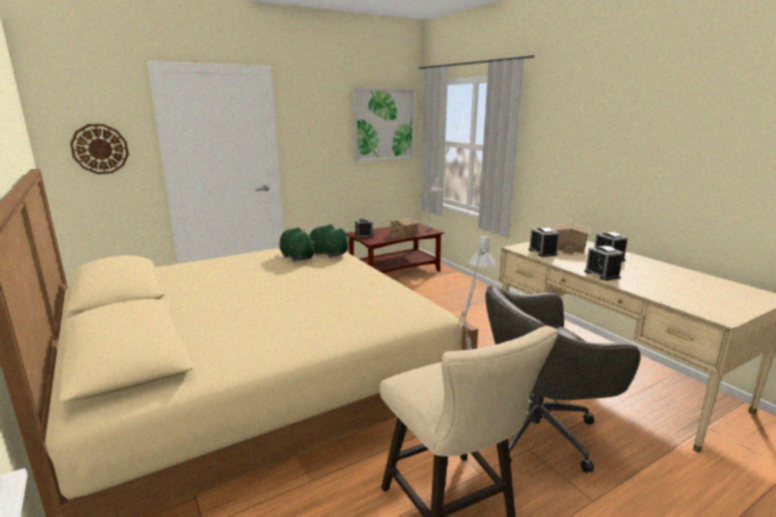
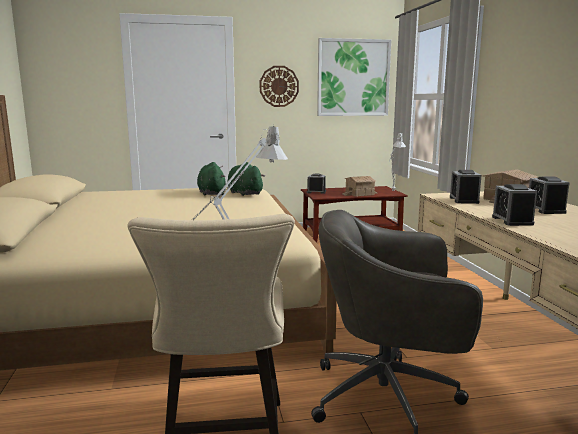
camera: 20 degrees right, 5 degrees down
wall clock [70,124,129,174] -> wall clock moved to [260,66,299,107]

